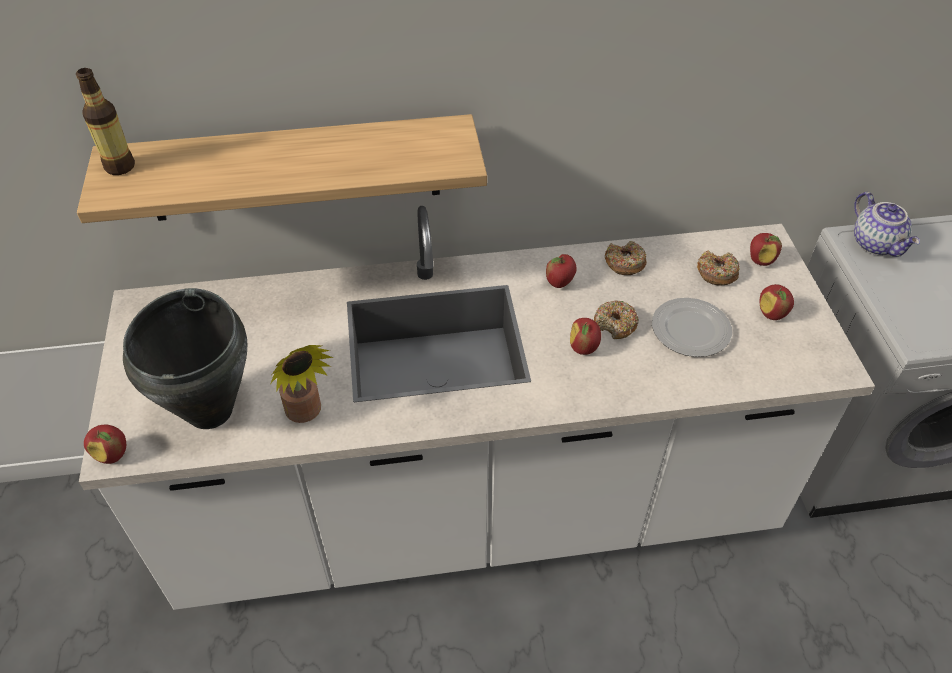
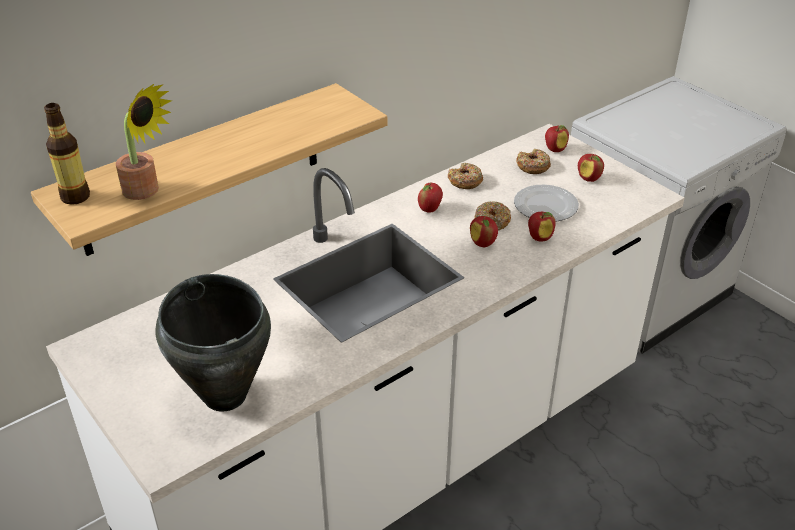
camera: 30 degrees left, 10 degrees down
apple [84,425,126,464] -> apple moved to [528,212,556,242]
potted plant [271,345,334,423] -> potted plant moved to [116,83,172,200]
teapot [854,192,920,257] -> none

